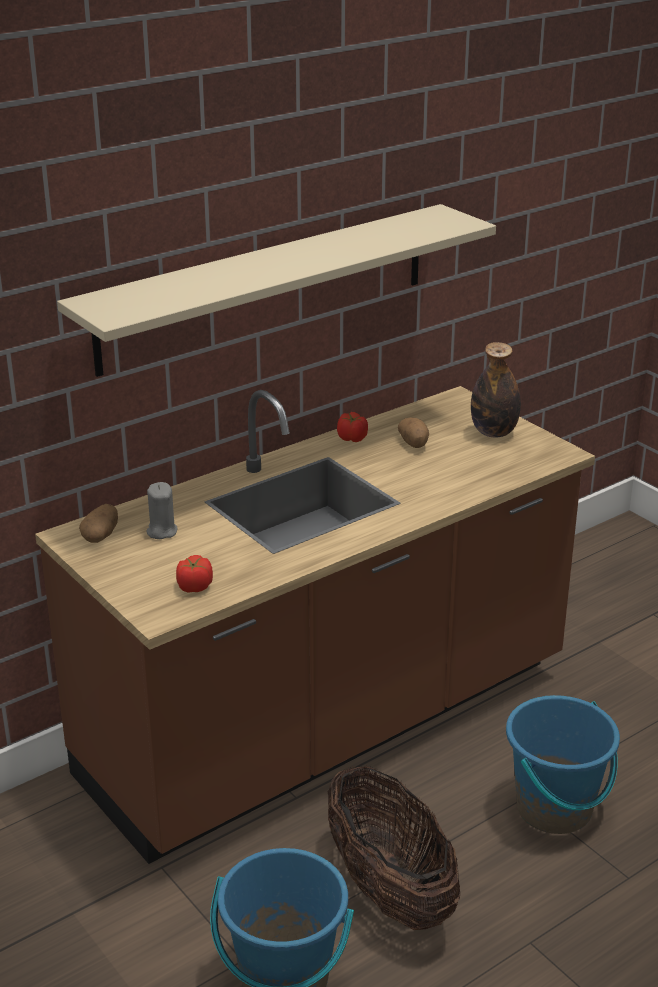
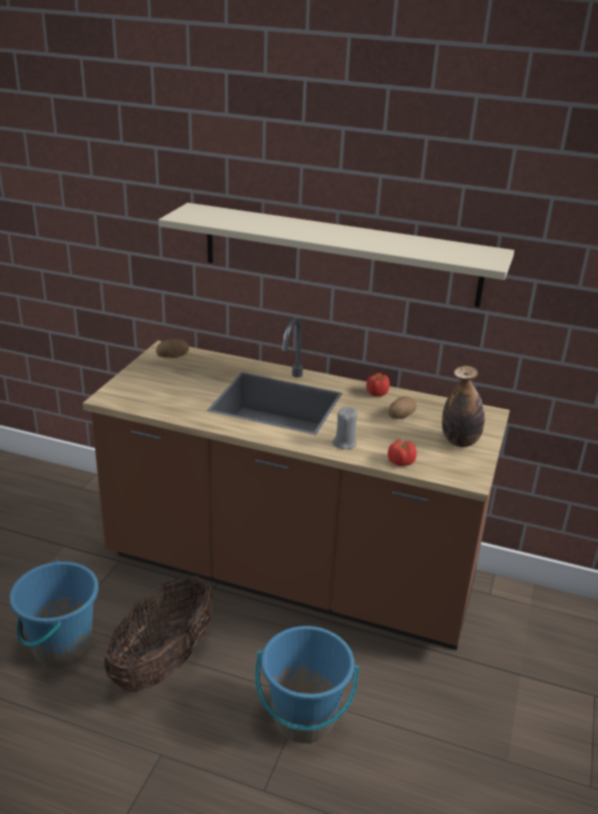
camera: 55 degrees right, 0 degrees up
grey candle [146,482,177,539] -> grey candle moved to [332,407,357,450]
tomato [176,555,213,593] -> tomato moved to [388,439,416,466]

